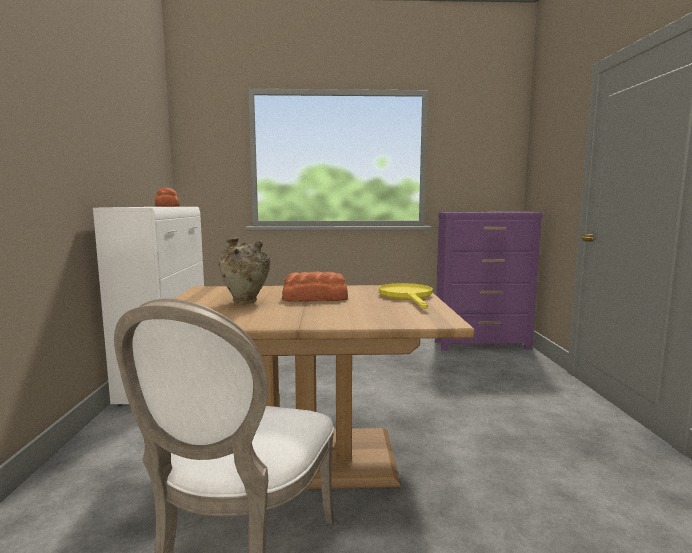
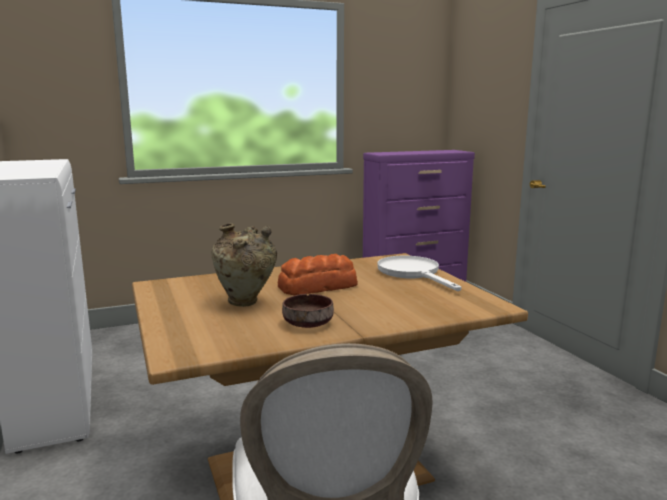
camera: 20 degrees left, 5 degrees up
bread [155,188,180,207] -> none
yellow frying pan [379,283,433,309] -> white frying pan [378,256,461,291]
none -> brown bowl [282,294,334,328]

